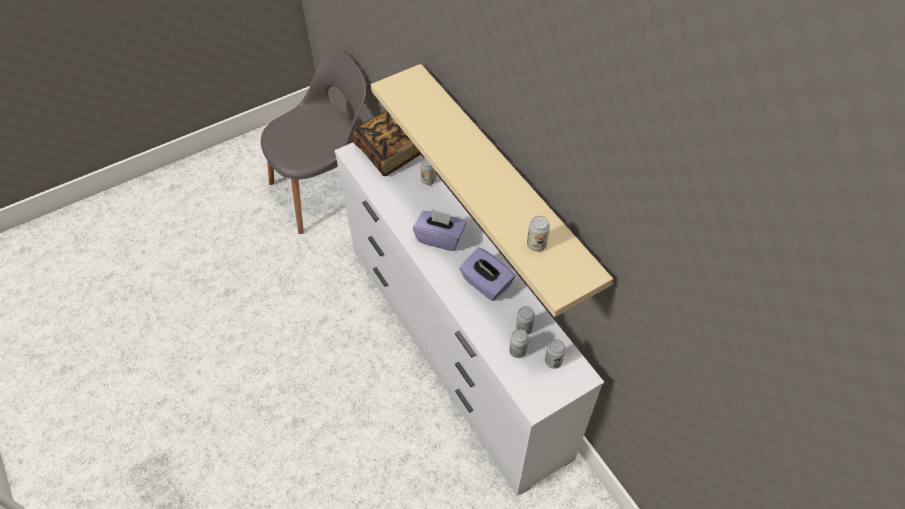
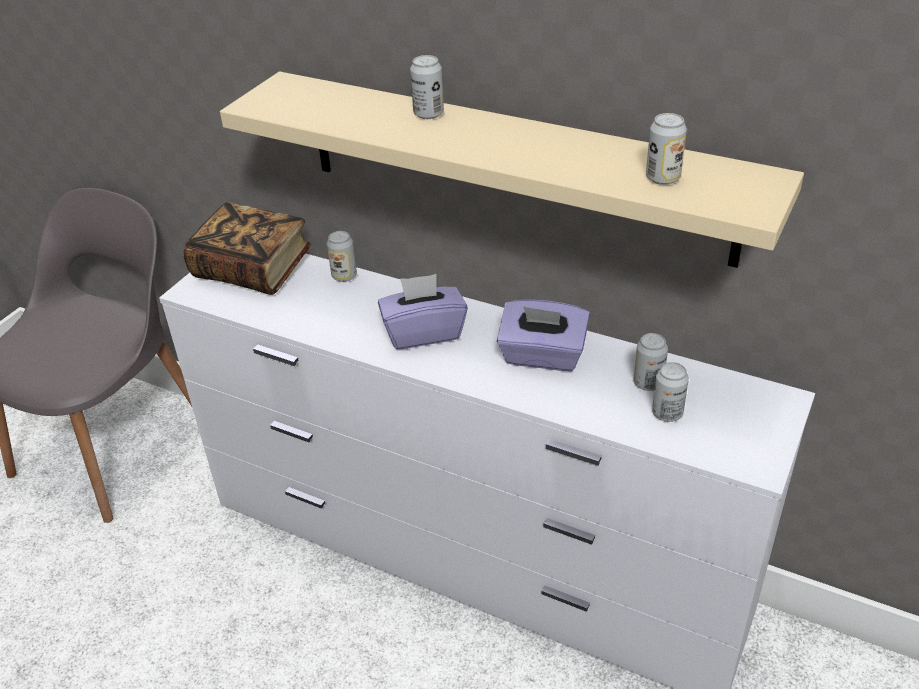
camera: 30 degrees left, 15 degrees down
can [545,339,566,369] -> can moved to [410,55,444,119]

